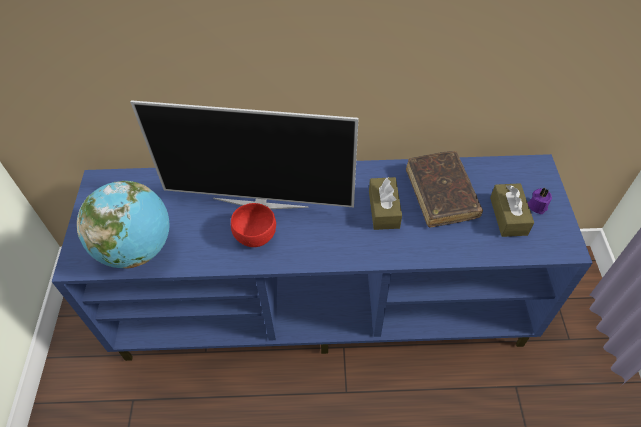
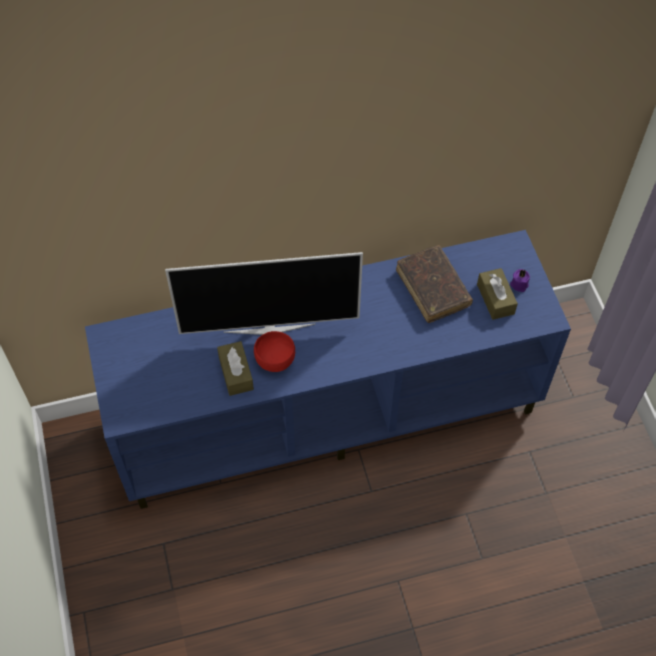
camera: 15 degrees left, 5 degrees up
globe [77,181,170,269] -> none
brown tissue box [369,177,402,230] -> brown tissue box moved to [217,341,254,396]

